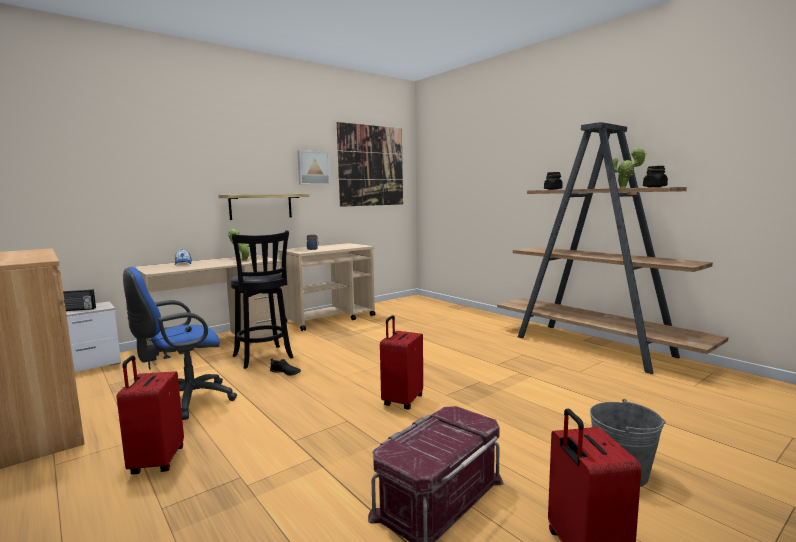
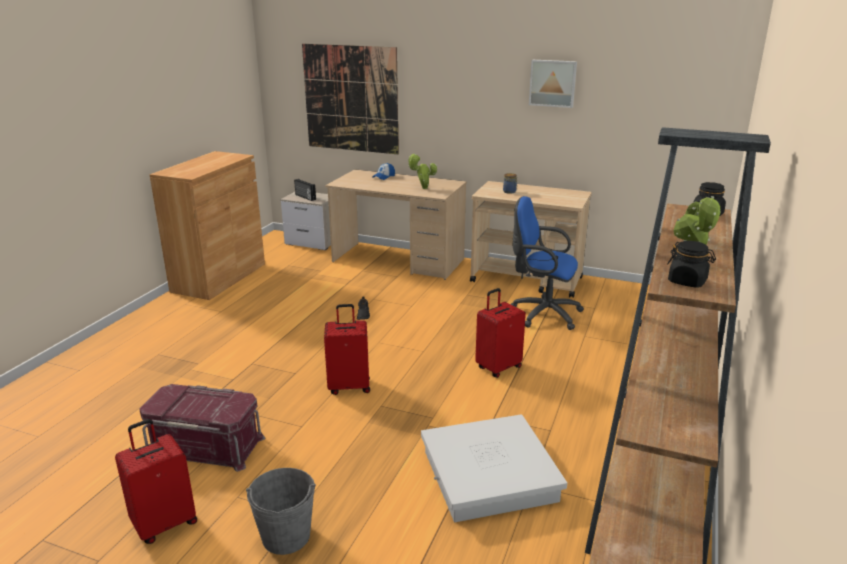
camera: 60 degrees right, 15 degrees up
red suitcase [117,356,184,475] -> red suitcase moved to [475,288,526,378]
blue office chair [123,267,237,420] -> blue office chair moved to [511,196,584,330]
shelf [218,194,310,220] -> none
black stool [230,230,294,369] -> none
picture [337,122,403,207] -> picture moved to [302,44,399,154]
none -> white storage box [421,414,567,522]

